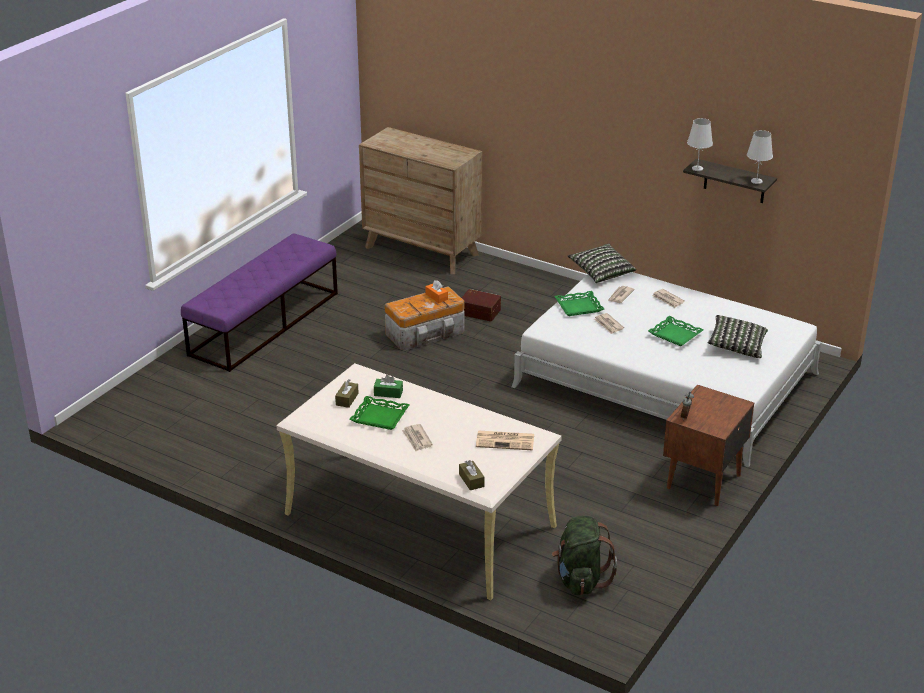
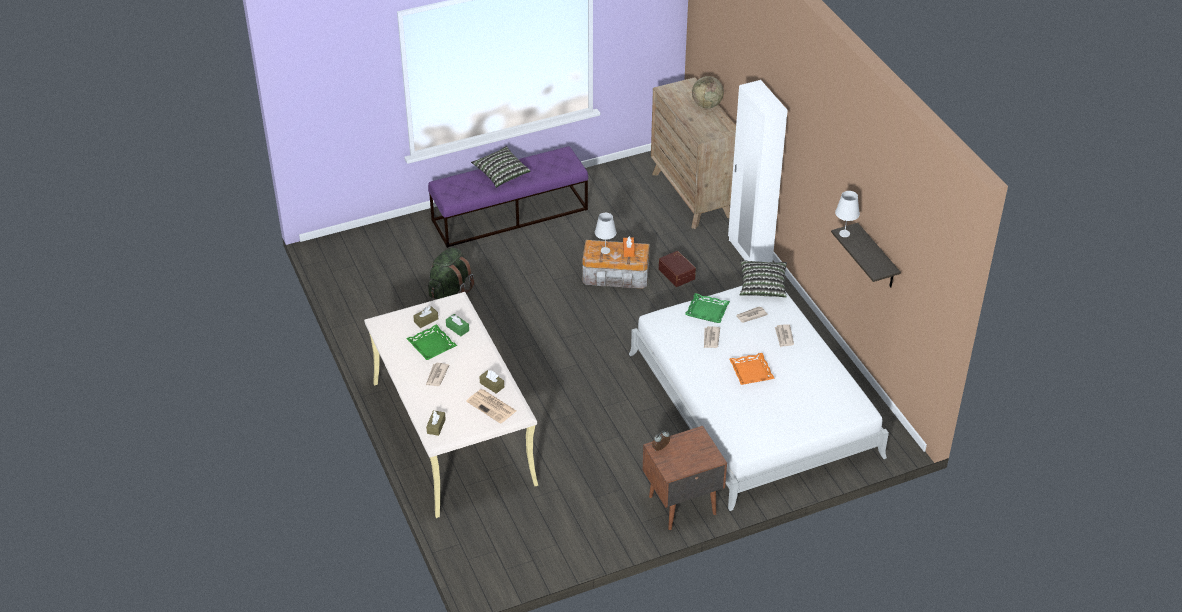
camera: 35 degrees right, 10 degrees up
green backpack [552,516,617,595] -> green backpack moved to [428,248,474,299]
green tray [648,316,704,346] -> orange tray [729,353,775,385]
pillow [708,315,768,358] -> pillow moved to [471,146,531,188]
white table lamp [747,130,773,184] -> white table lamp moved to [595,213,616,254]
none -> brown tissue box [479,370,504,394]
none -> globe [692,76,724,108]
none -> white wardrobe [728,80,788,262]

